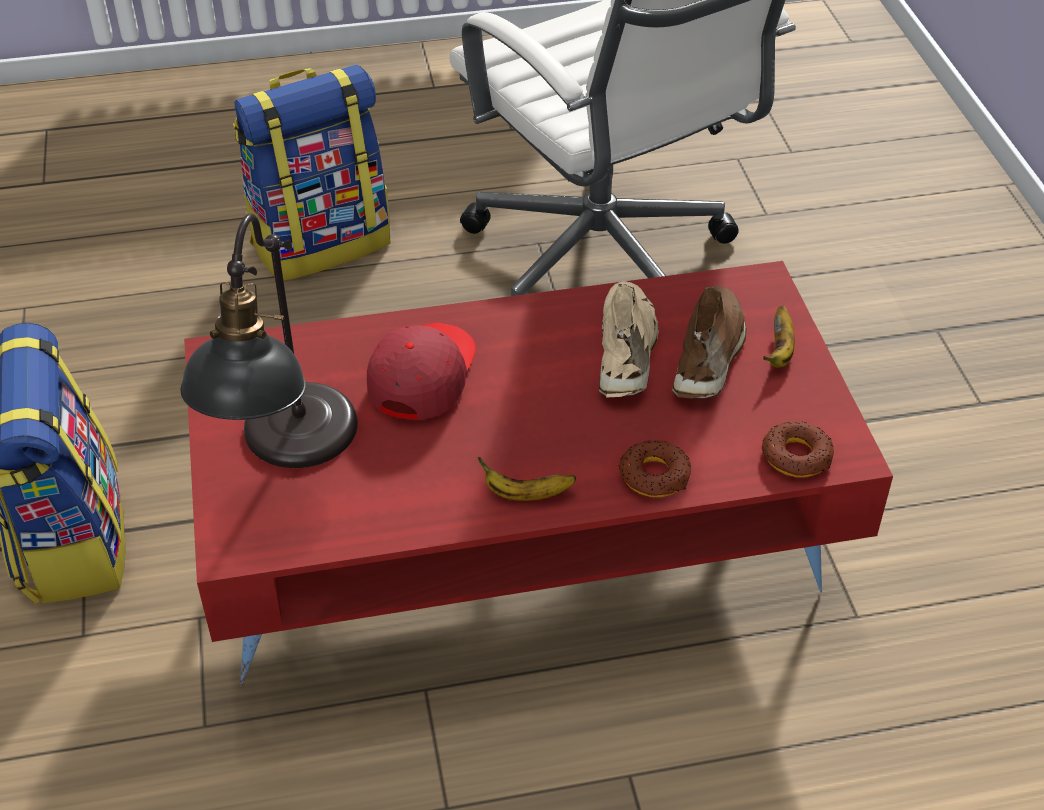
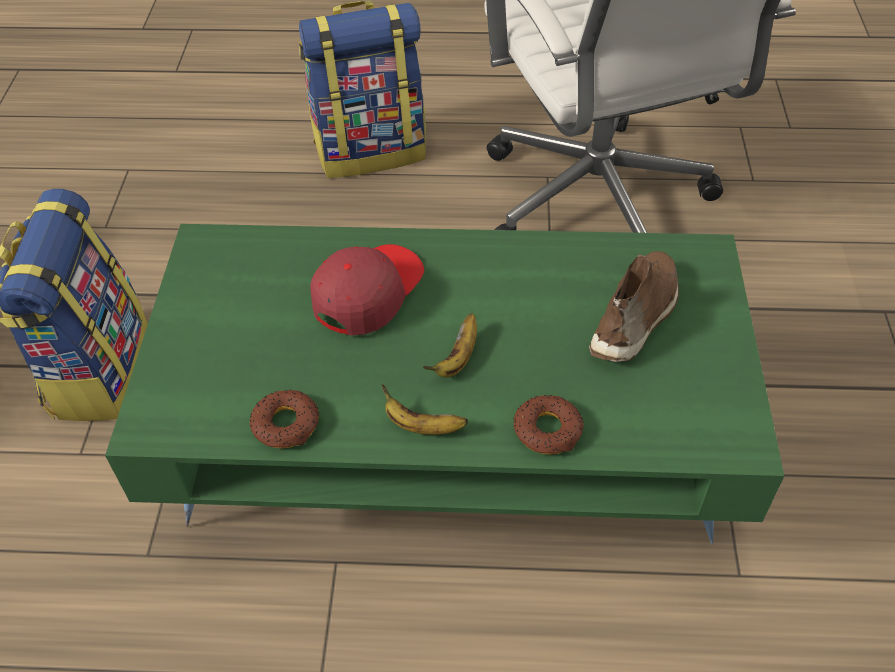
camera: 15 degrees right, 5 degrees up
grey table lamp [180,213,358,468] -> none
red coffee table [184,261,893,688] -> green coffee table [105,224,784,544]
beige shoe [599,281,659,397] -> none
donut [762,421,834,477] -> donut moved to [250,390,319,449]
banana [763,306,795,368] -> banana moved to [423,314,477,377]

